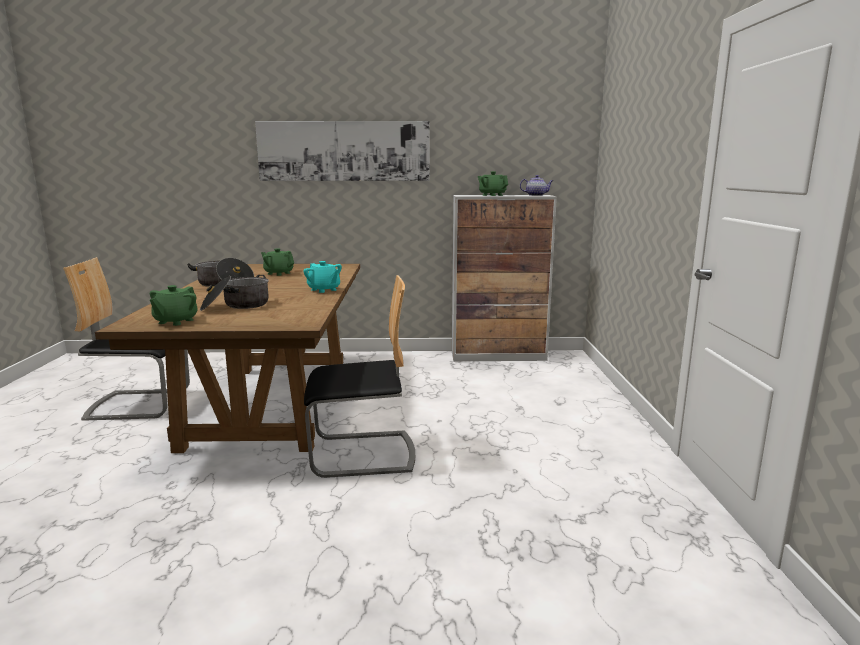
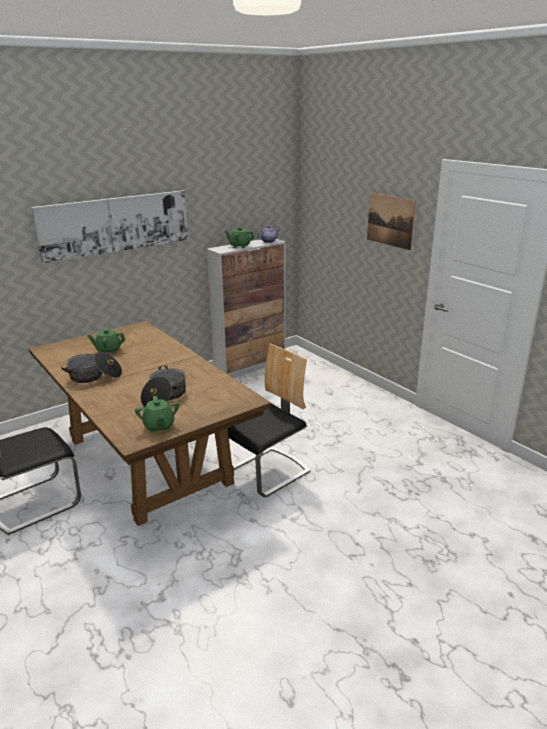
camera: 35 degrees left, 10 degrees up
turquoise teapot [303,261,342,293] -> none
none -> picture [367,193,416,250]

